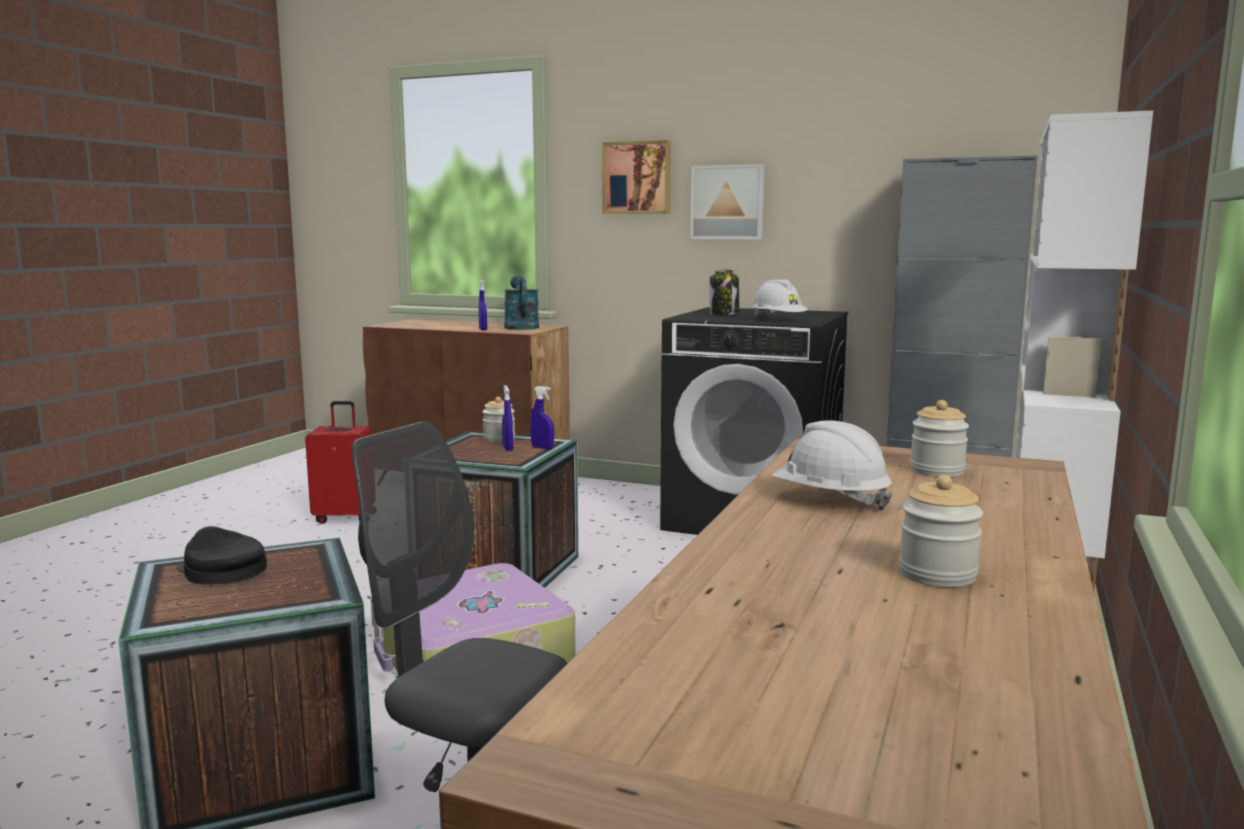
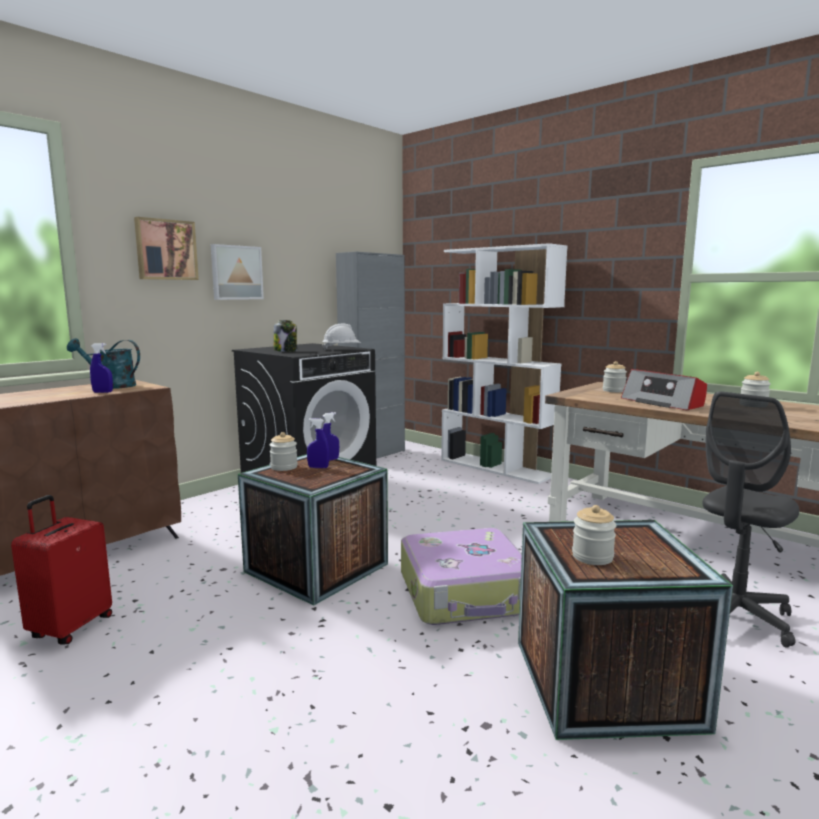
camera: 70 degrees left, 0 degrees up
black cap [177,526,267,584] -> jar [572,505,616,565]
white hard hat [772,420,893,510] -> radio [621,369,707,410]

